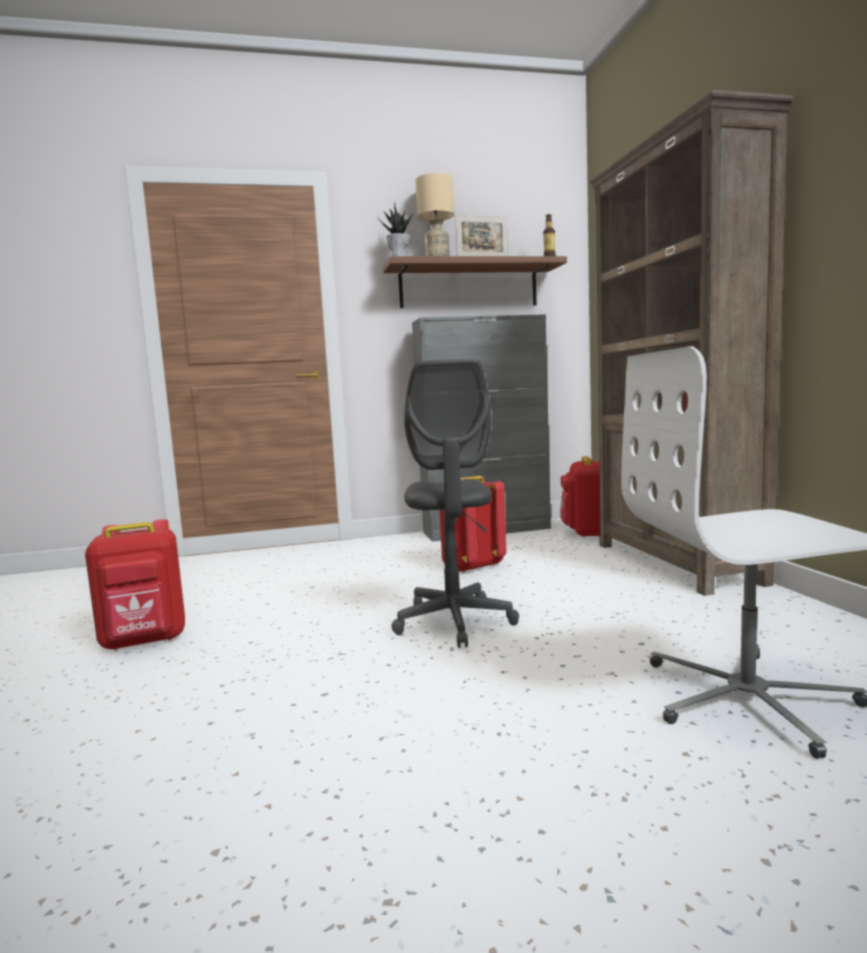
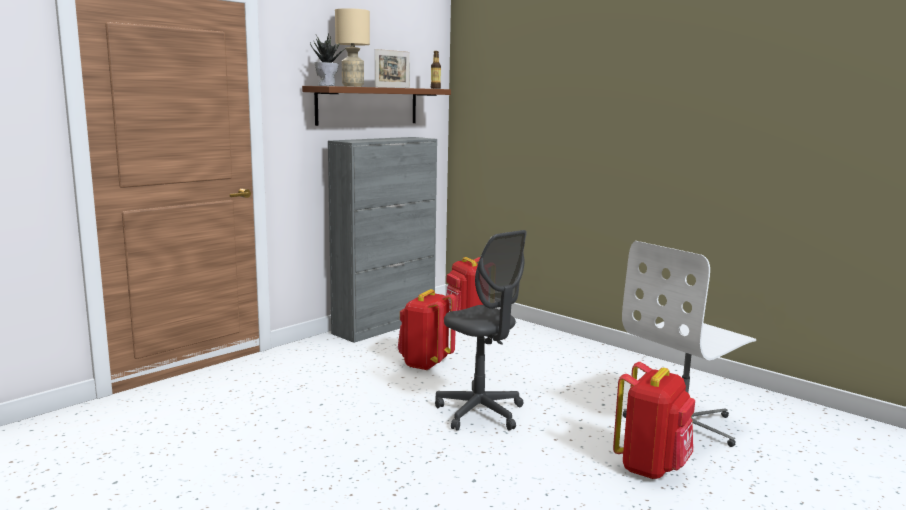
camera: 35 degrees left, 5 degrees up
red backpack [85,519,185,650] -> red backpack moved to [613,362,695,479]
brown bookcase [589,90,794,596] -> none

